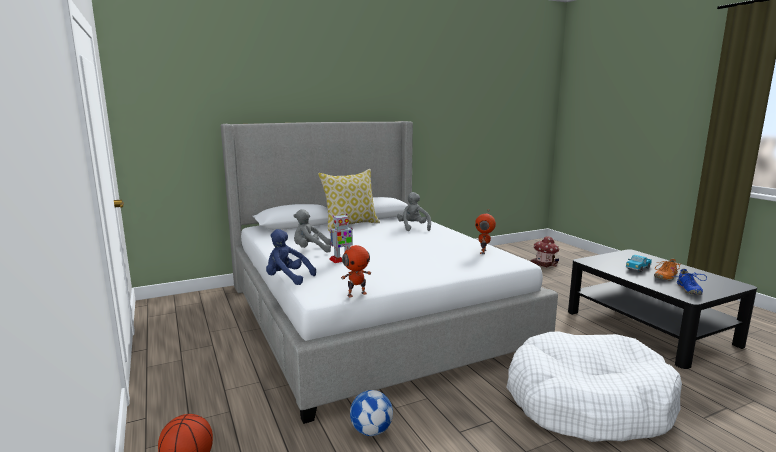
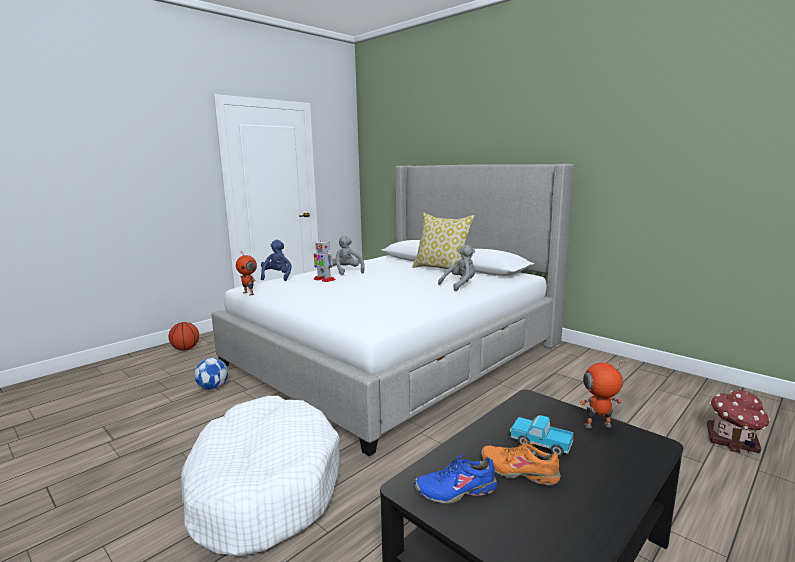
camera: 70 degrees right, 0 degrees up
toy robot [475,209,496,254] -> toy robot moved to [580,360,626,428]

